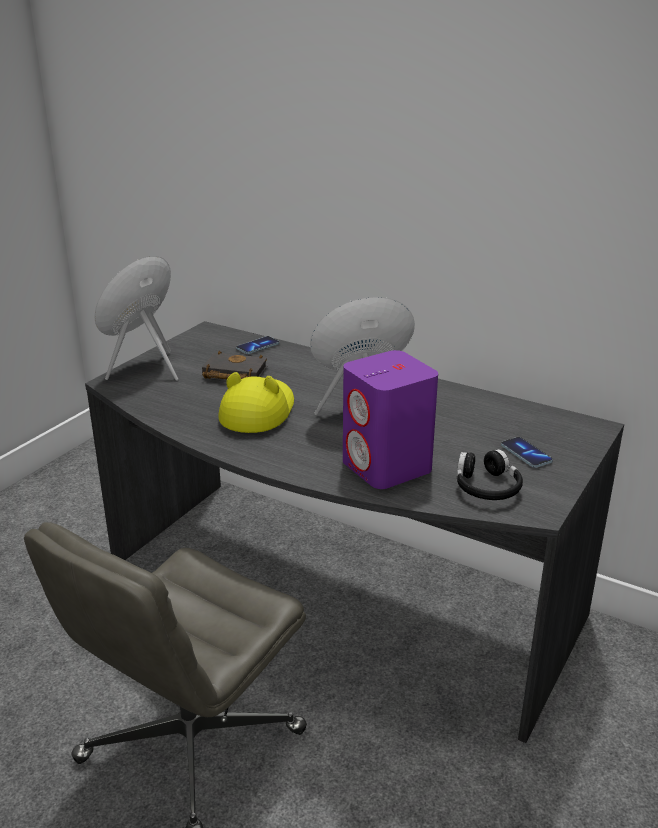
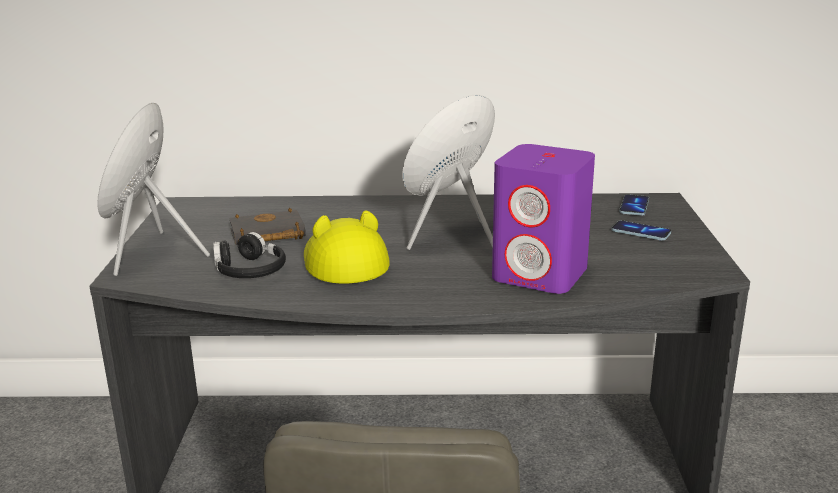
camera: 30 degrees left, 5 degrees down
phone [236,336,279,354] -> phone moved to [619,194,649,216]
black headphones [457,449,523,500] -> black headphones moved to [213,232,286,278]

